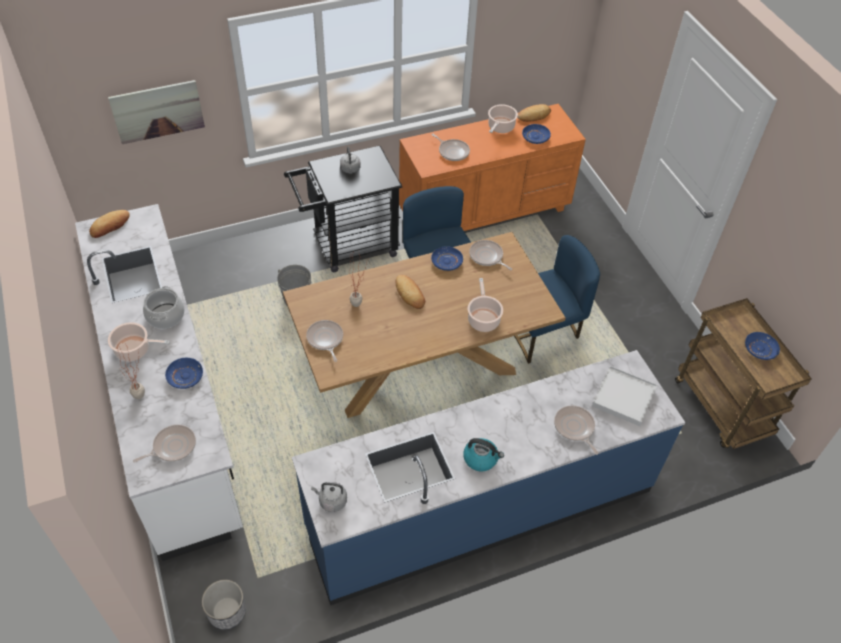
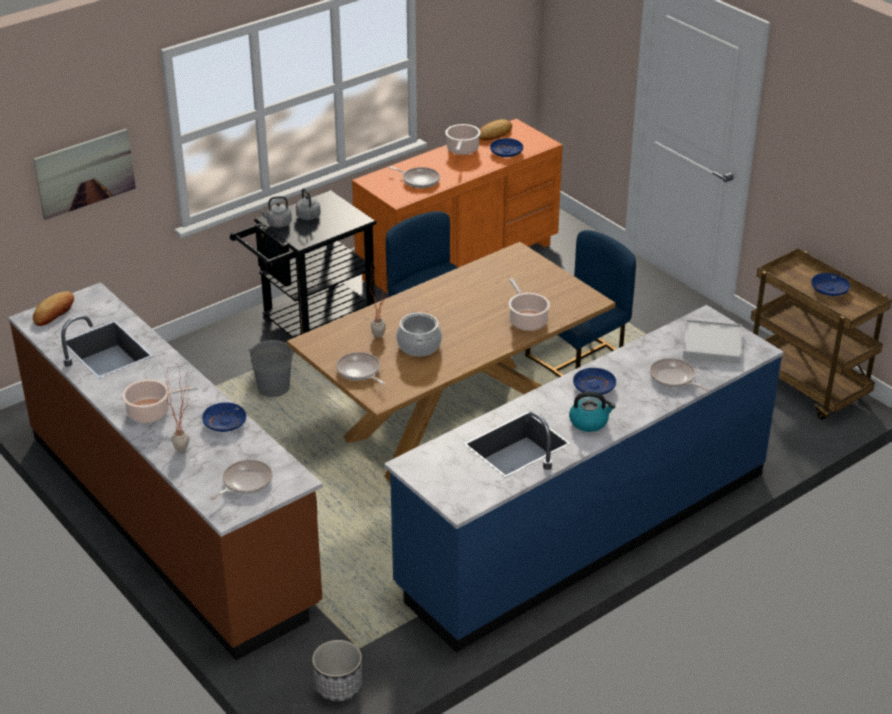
camera: 15 degrees left, 15 degrees down
white counter [75,204,243,561] -> brown counter [8,282,323,660]
cooking pot [143,286,185,329] -> cooking pot moved to [396,312,442,356]
grey kettle [311,482,347,512] -> grey kettle moved to [259,196,292,228]
bread [396,275,425,309] -> none
blue plate [431,246,463,271] -> blue plate moved to [573,368,616,395]
frying pan [469,240,512,270] -> none

